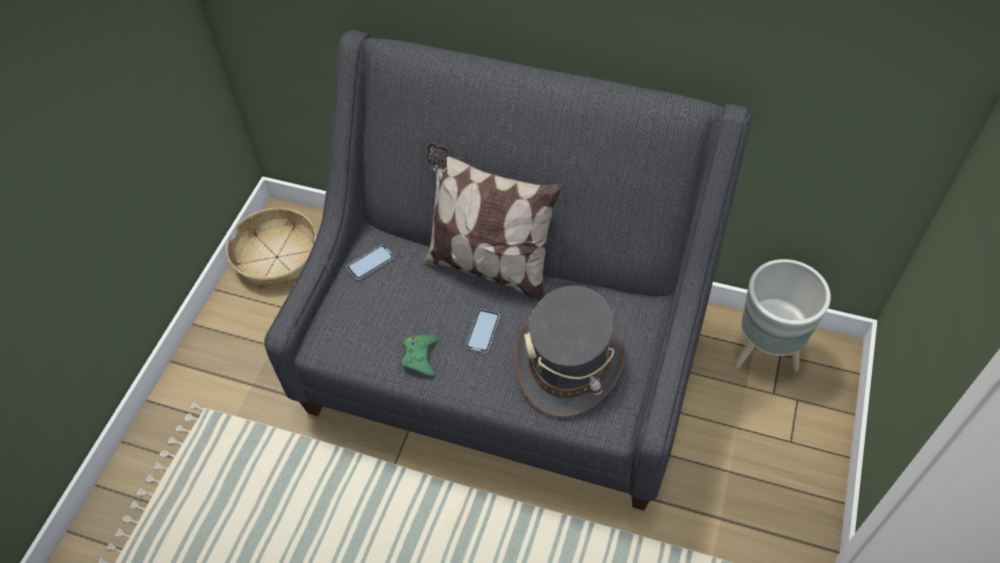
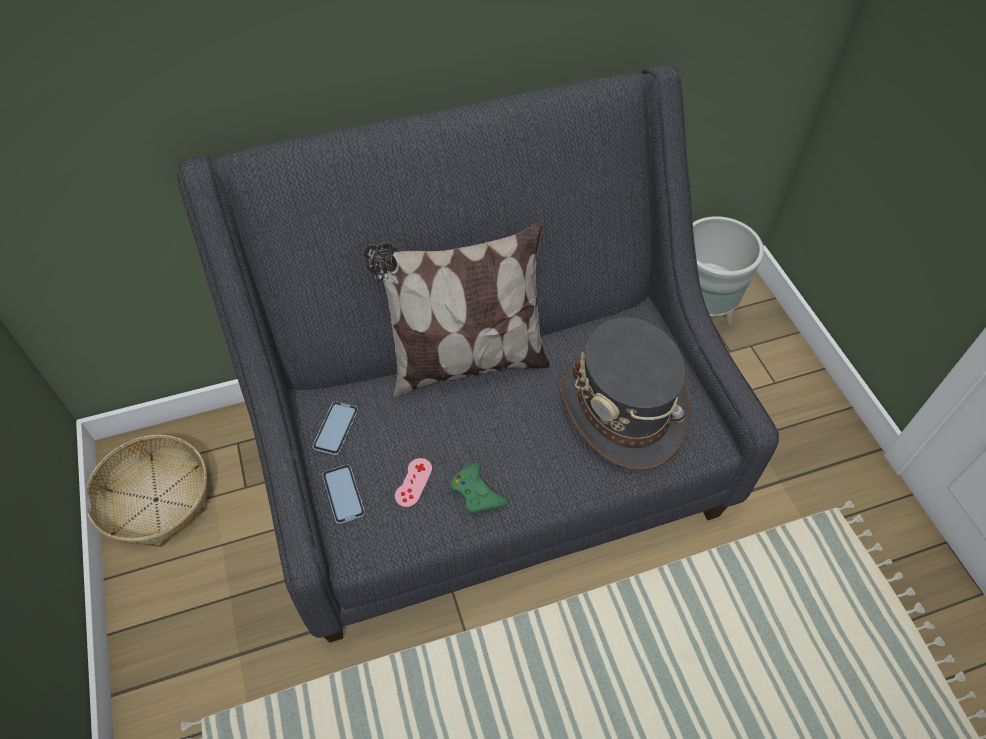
camera: 40 degrees left, 0 degrees up
phone [466,309,500,353] -> phone moved to [322,465,365,524]
none -> pink game controller [395,458,432,507]

